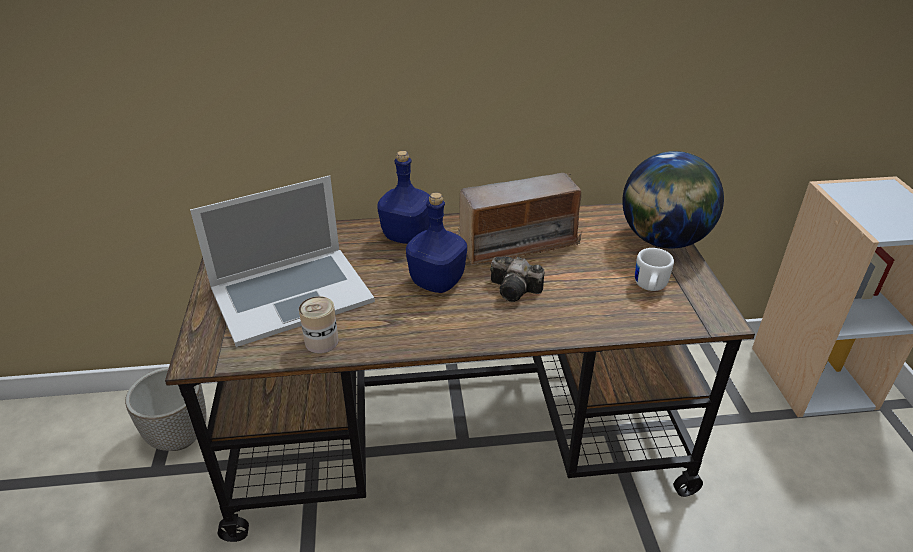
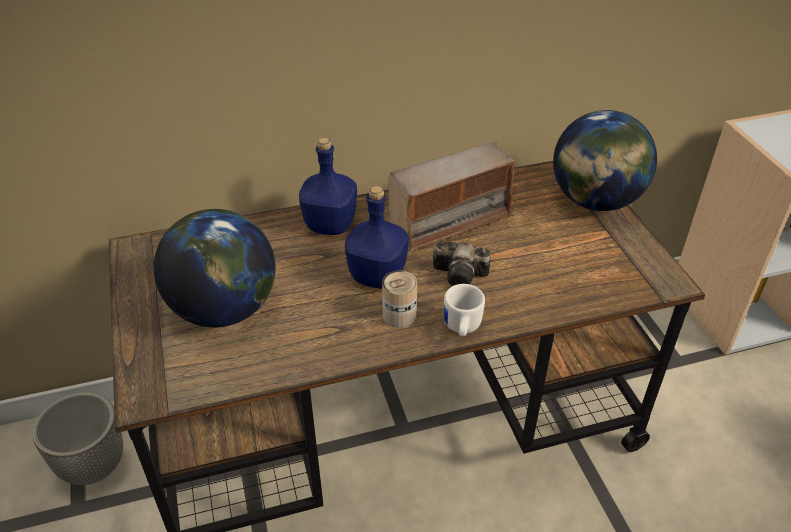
camera: 10 degrees left, 5 degrees up
laptop [190,175,375,347] -> globe [154,209,276,327]
can [299,296,339,353] -> can moved to [382,271,417,328]
white mug [635,248,674,291] -> white mug moved to [444,284,485,336]

